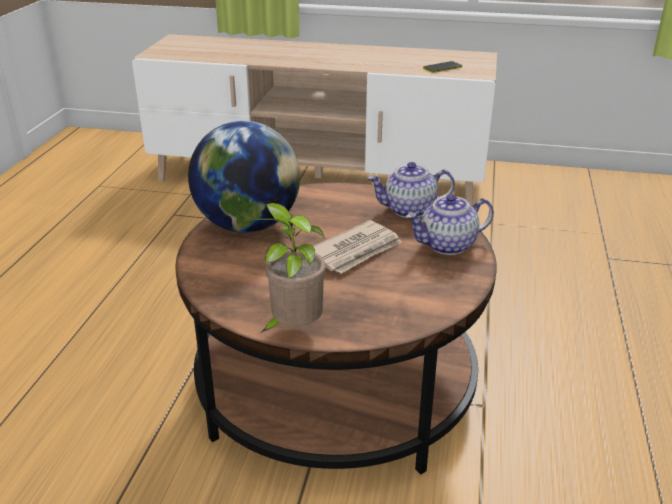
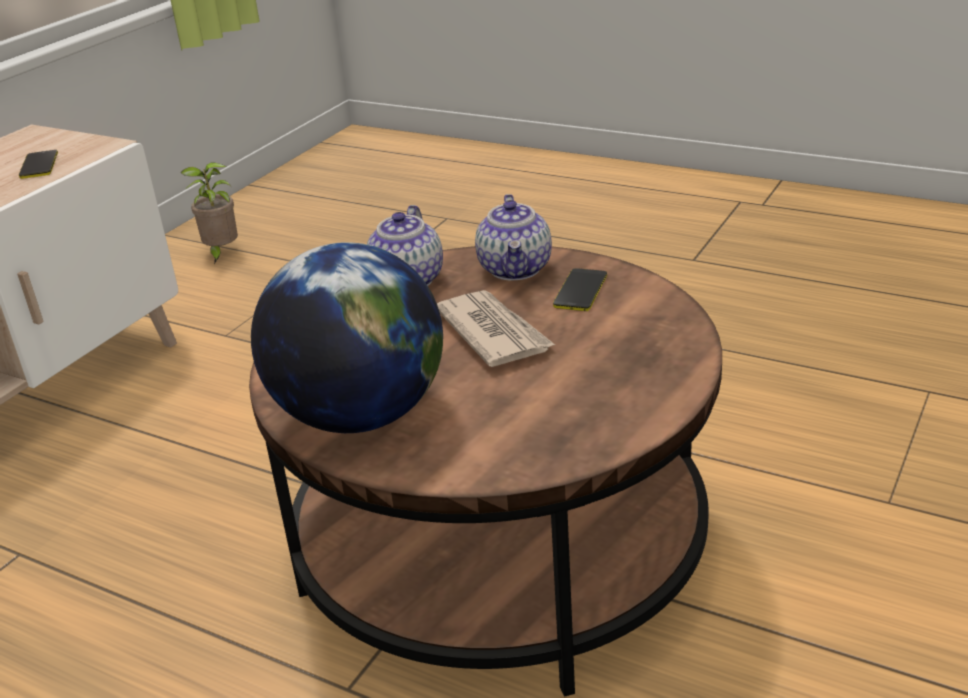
camera: 70 degrees left, 0 degrees up
potted plant [248,203,326,332] -> potted plant moved to [180,162,238,264]
none -> phone [553,268,607,311]

